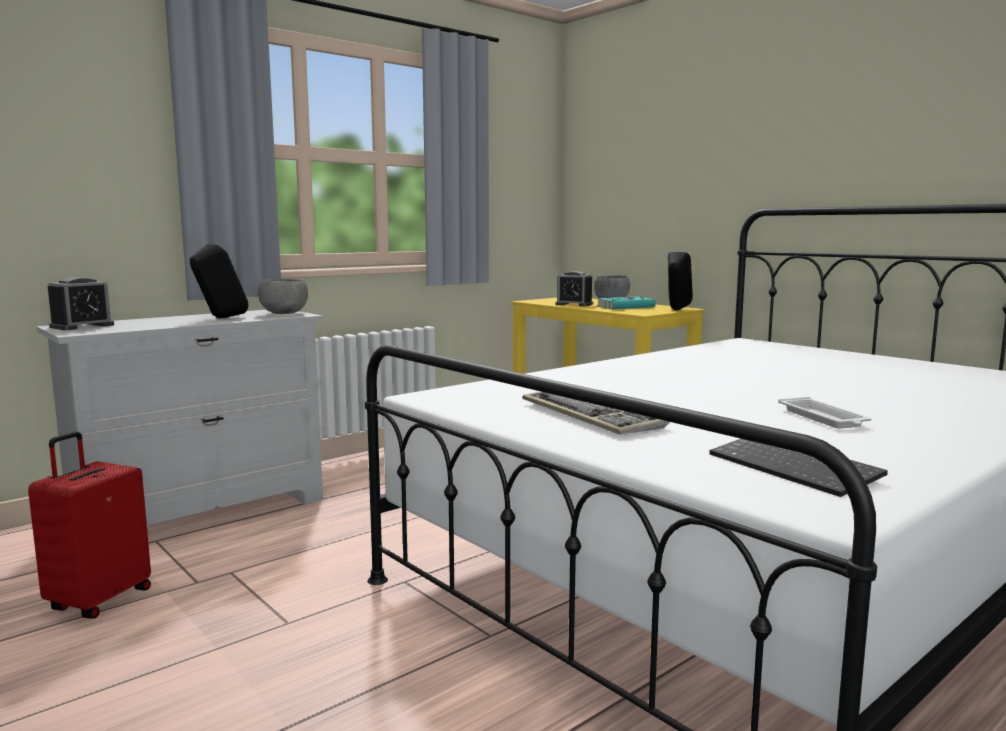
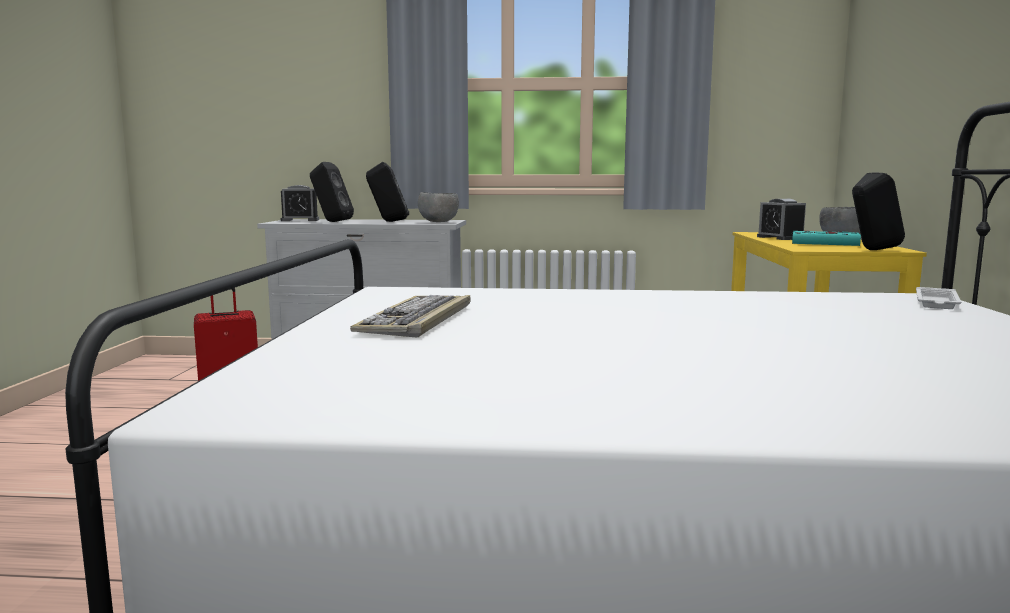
camera: 45 degrees right, 0 degrees up
keyboard [710,439,888,497] -> none
white tray [778,397,871,429] -> white tray moved to [916,287,961,309]
none -> black speaker [310,162,354,222]

